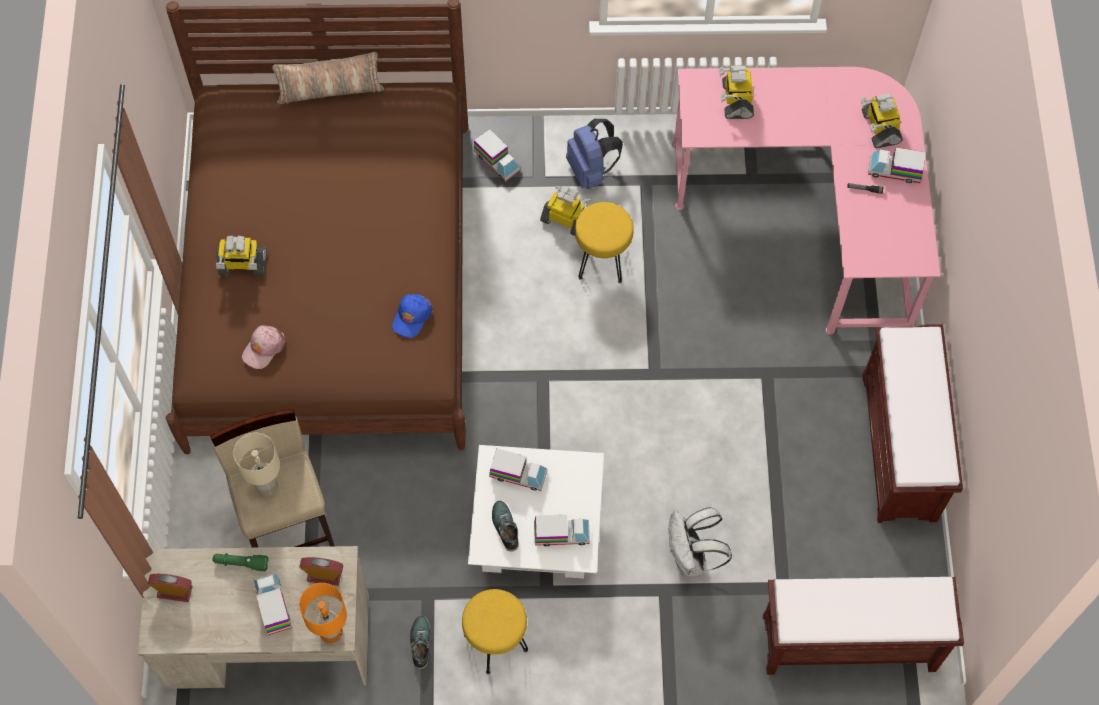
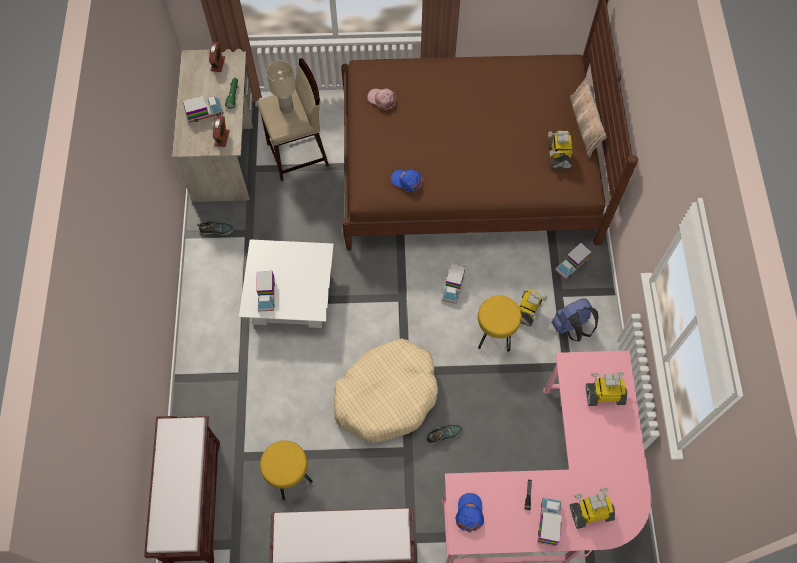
camera: 90 degrees right, 0 degrees up
toy robot [216,235,267,276] -> toy robot moved to [548,131,573,169]
orange table lamp [299,583,347,643] -> none
yellow stool [462,589,528,674] -> yellow stool moved to [260,440,313,500]
toy truck [489,448,547,491] -> toy truck moved to [442,264,465,304]
shoe [492,501,519,551] -> shoe moved to [426,425,462,444]
white backpack [668,507,732,576] -> none
none -> beige dog bed [333,338,438,443]
none -> blue cap [456,493,484,533]

